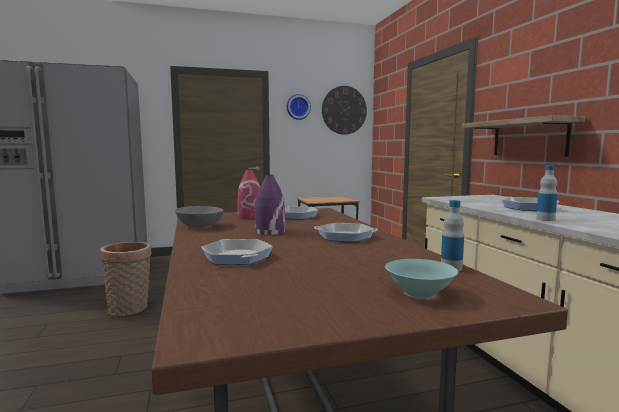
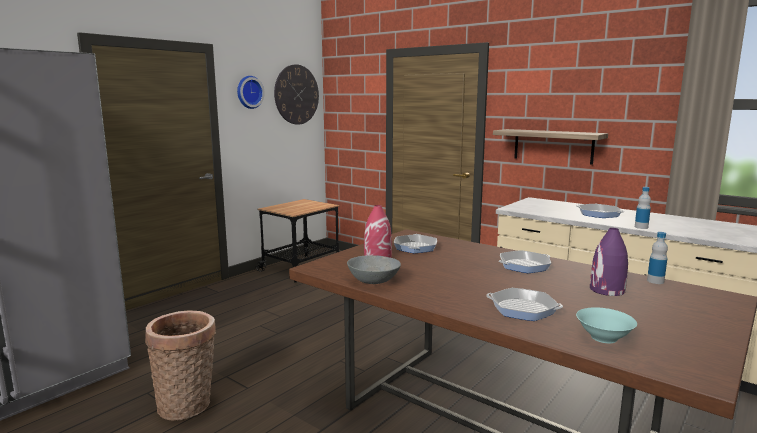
camera: 35 degrees left, 5 degrees up
purple vase [255,175,285,235] -> purple vase moved to [590,228,628,296]
turquoise bowl [385,259,458,299] -> turquoise bowl moved to [576,307,637,343]

